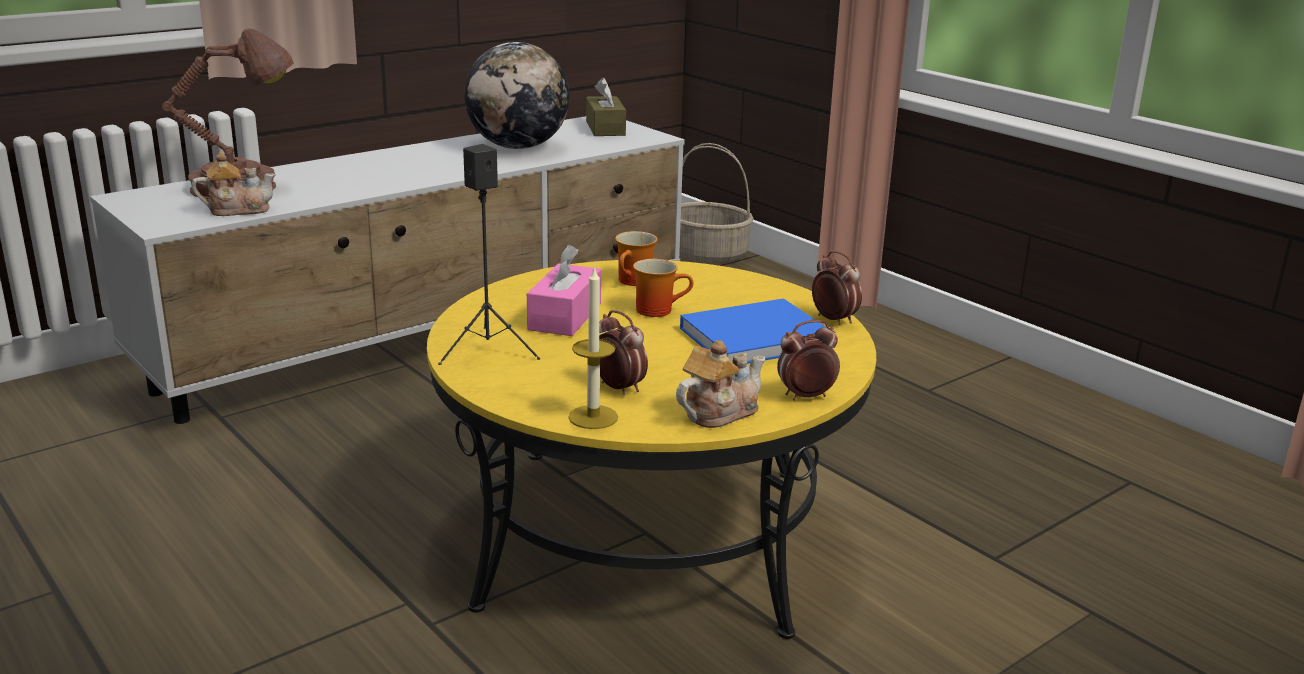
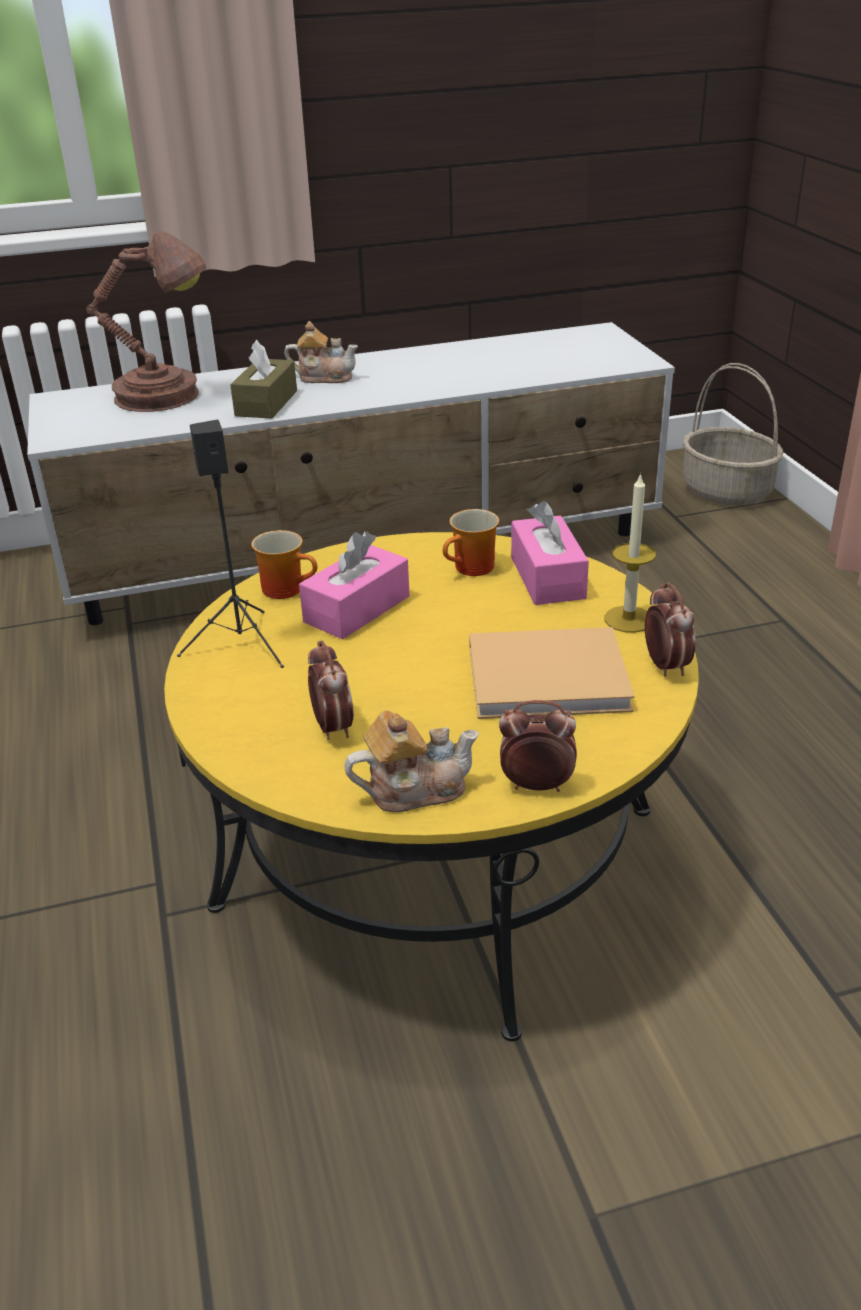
camera: 25 degrees right, 10 degrees up
teapot [192,151,276,216] -> teapot moved to [284,321,358,383]
globe [464,42,570,149] -> none
candle [568,266,618,429] -> candle moved to [605,472,656,633]
brown tissue box [586,78,626,136] -> brown tissue box moved to [230,340,297,419]
mug [633,259,693,317] -> mug moved to [251,530,317,599]
blue book [680,298,833,364] -> beige book [469,627,635,719]
none -> pink tissue box [511,501,589,605]

